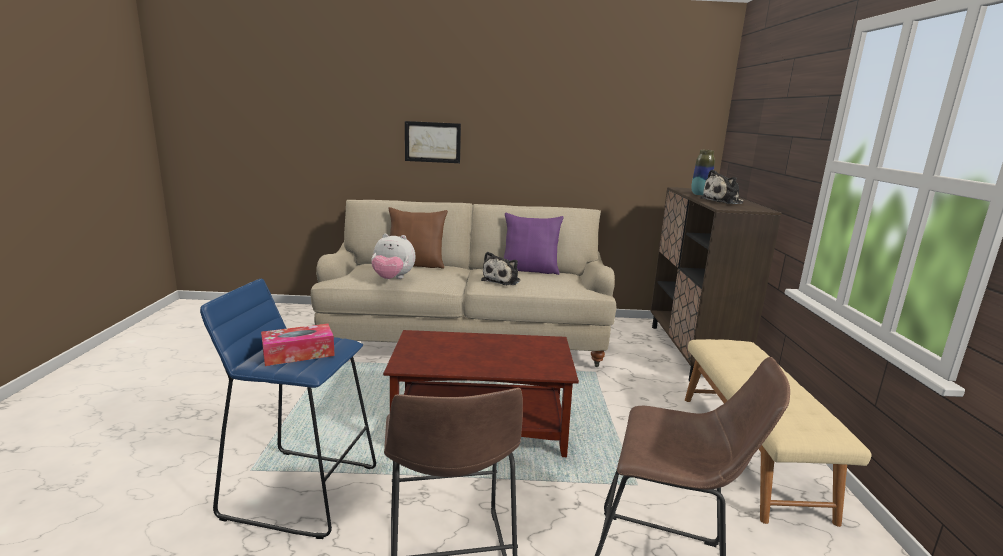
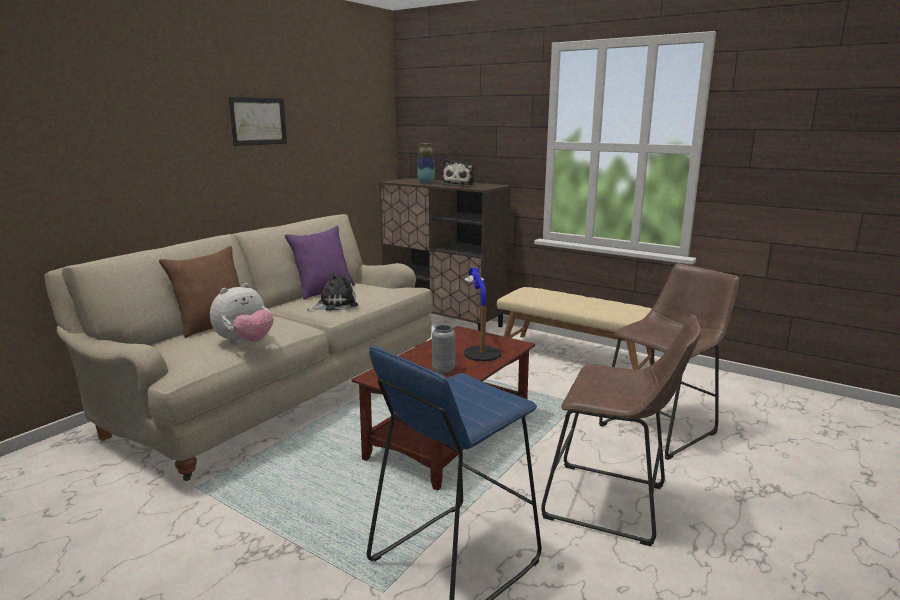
camera: 55 degrees left, 0 degrees up
tissue box [261,324,335,366] -> none
picture [405,121,461,163] -> picture moved to [229,97,287,146]
plush toy [481,252,520,285] -> plush toy turned 90 degrees counterclockwise [307,273,358,311]
none -> grey vase [432,325,455,374]
none -> table lamp [464,268,501,361]

